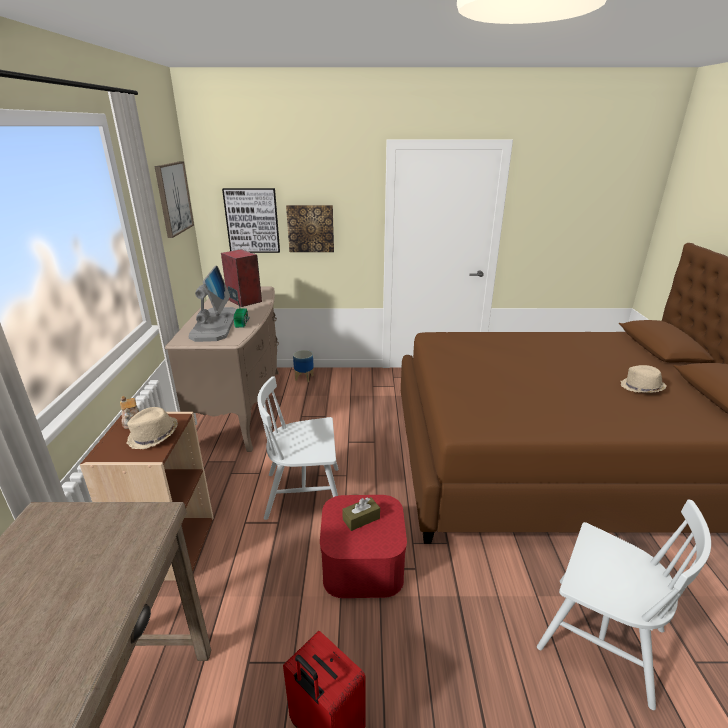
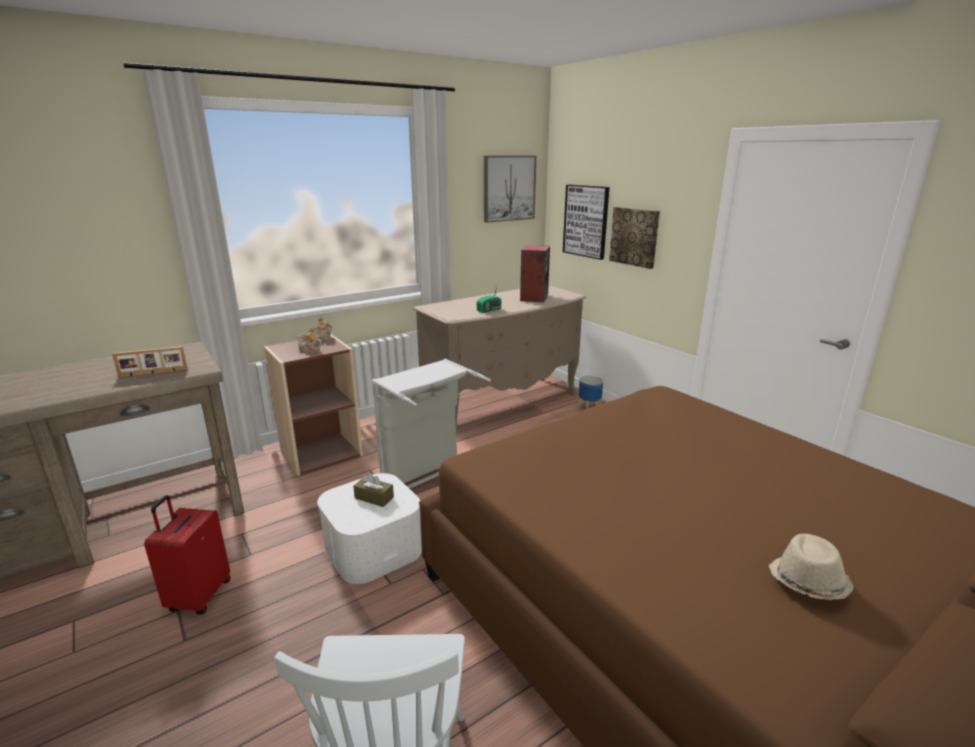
camera: 55 degrees right, 5 degrees down
beige hat [126,407,178,449] -> teapot [296,328,322,353]
monitor [188,266,237,342] -> none
white chair [257,376,339,520] -> grey laundry basket [372,359,491,489]
red storage box [320,495,407,598] -> white storage box [317,473,422,584]
none -> picture frame [112,346,188,377]

